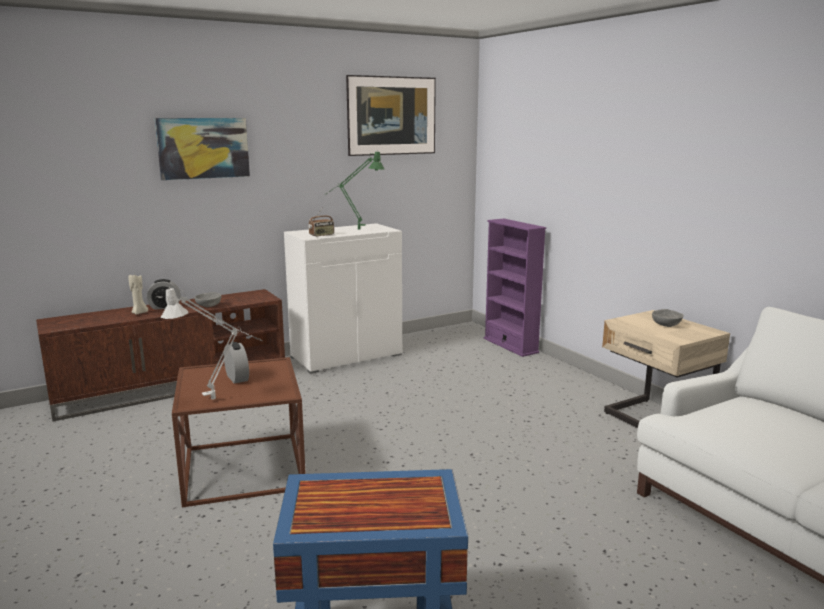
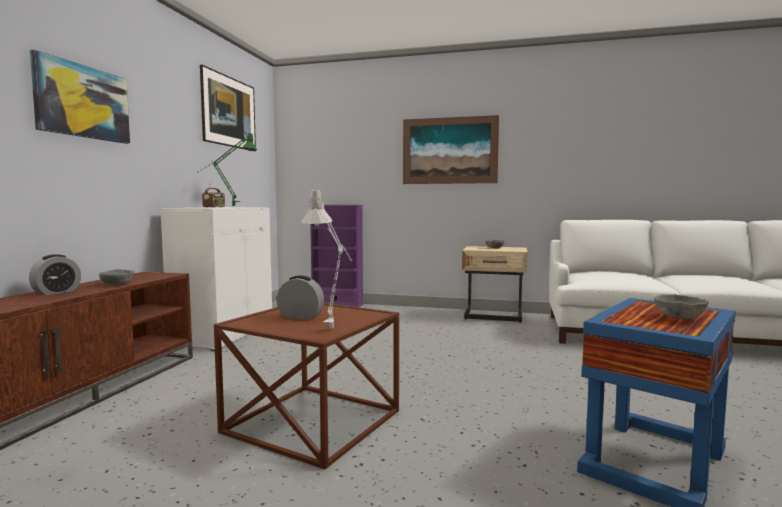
camera: 45 degrees left, 10 degrees down
beige candle [128,275,148,315] -> none
none -> picture [403,115,499,184]
none -> grey bowl [654,294,709,319]

